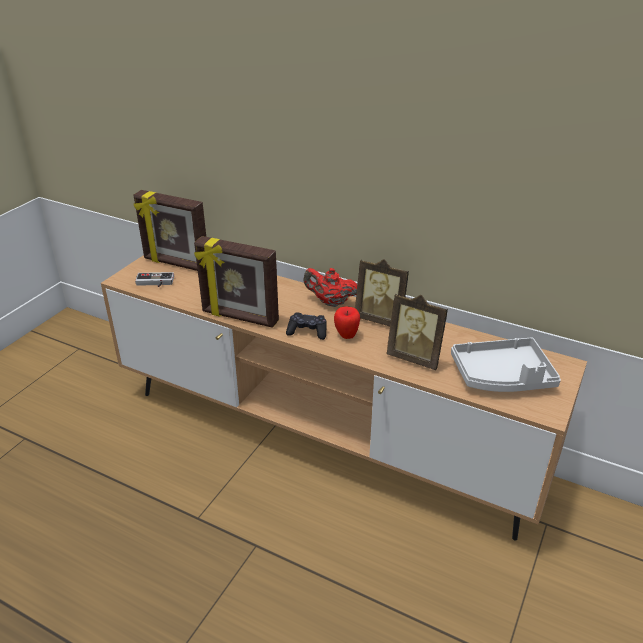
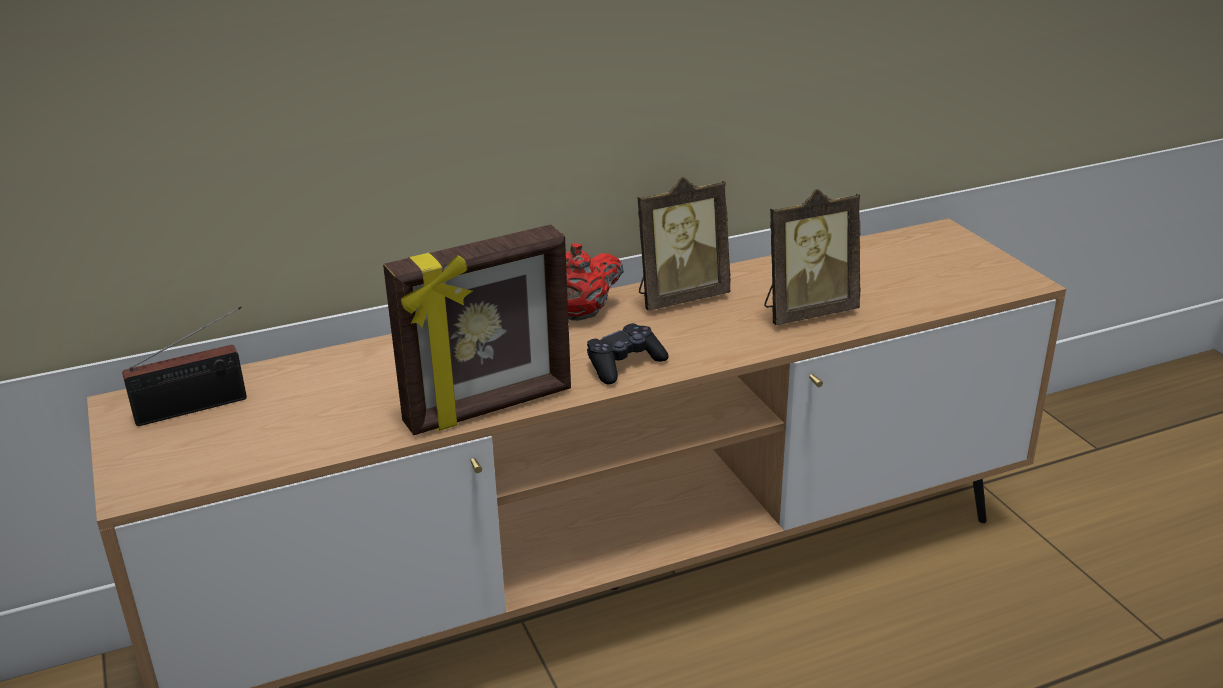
camera: 50 degrees left, 5 degrees down
picture frame [134,190,206,271] -> radio [122,306,247,426]
game controller [135,272,174,287] -> none
apple [334,307,360,339] -> none
grey tray [451,338,561,392] -> none

